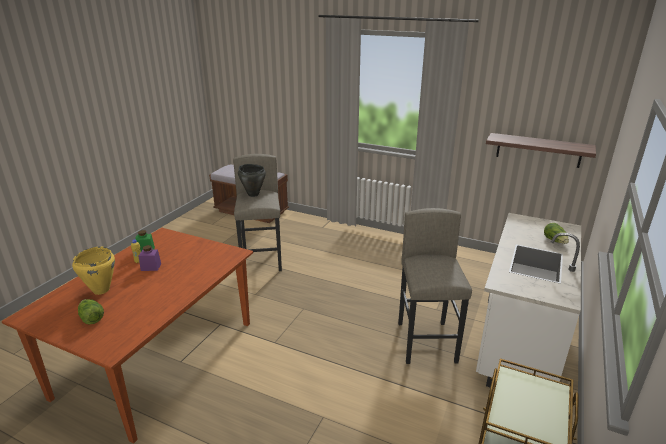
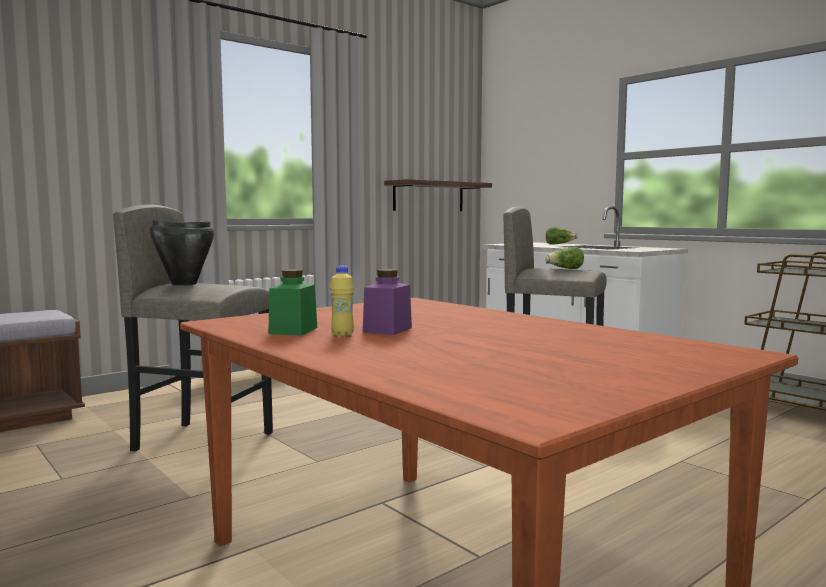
camera: 65 degrees left, 20 degrees down
yellow cooking pot [72,247,115,295] -> none
lettuce [78,299,104,324] -> lettuce moved to [545,247,584,269]

